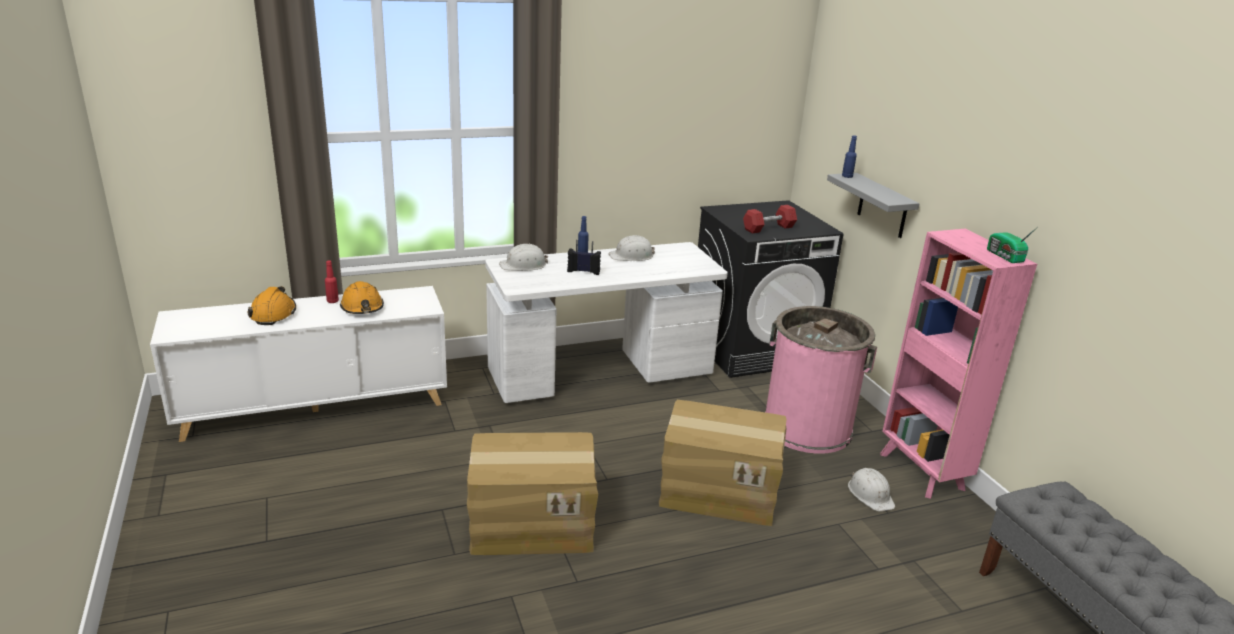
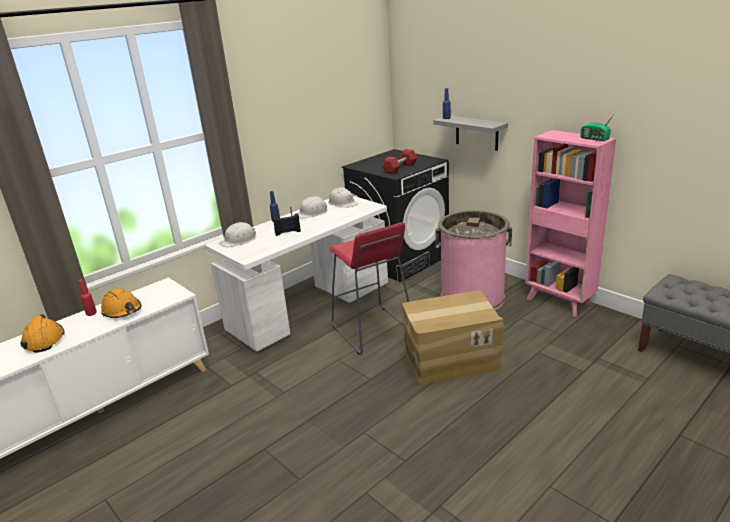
camera: 20 degrees left, 0 degrees up
cardboard box [467,432,598,555] -> none
white hard hat [848,468,895,511] -> white hard hat moved to [328,187,358,208]
none -> red stool [329,222,410,355]

